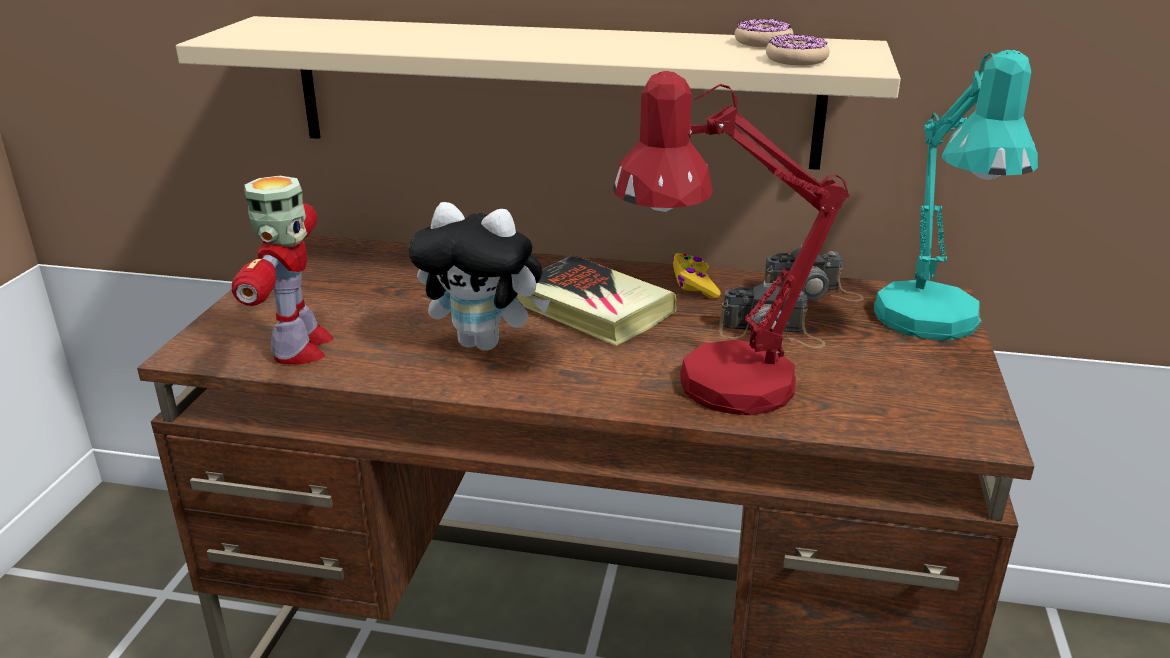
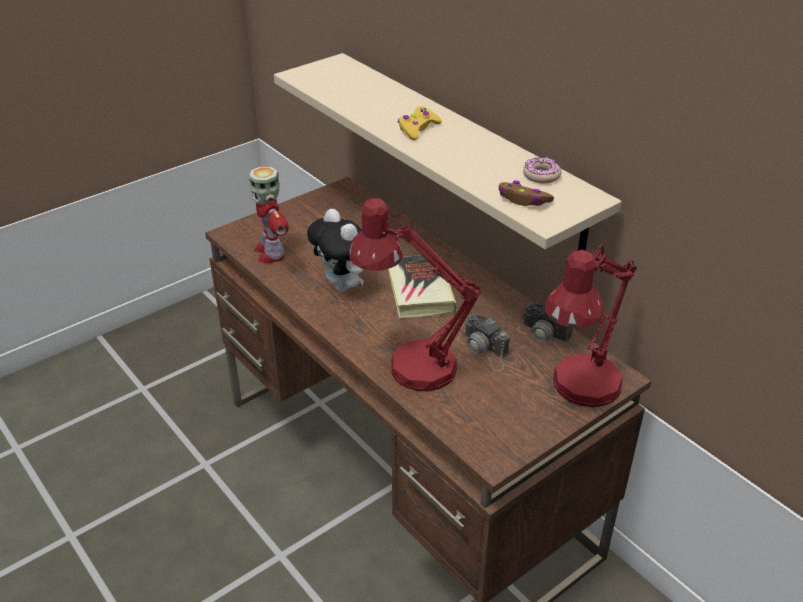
camera: 40 degrees right, 10 degrees up
toy robot [232,176,333,364] -> toy robot turned 120 degrees clockwise [249,166,289,263]
yellow game controller [672,253,721,299] -> yellow game controller moved to [398,106,442,140]
donut [766,34,830,65] -> brown game controller [499,181,554,206]
turquoise table lamp [874,50,1038,340] -> red table lamp [545,244,637,408]

